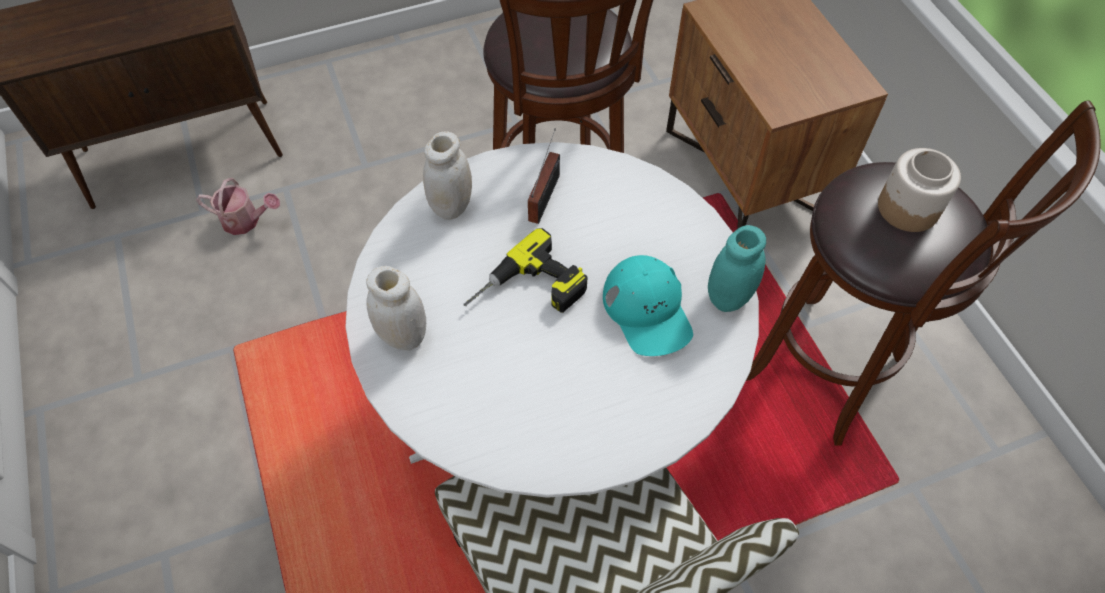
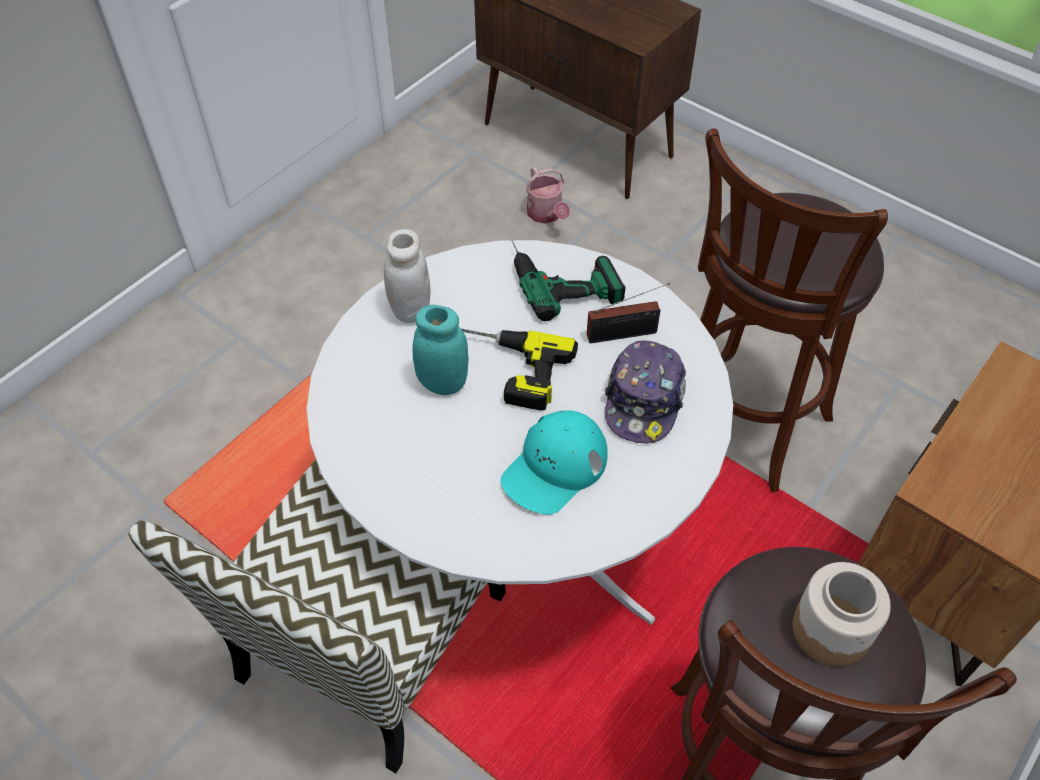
camera: 60 degrees right, 5 degrees down
white jar [423,131,472,220] -> power drill [512,241,626,321]
turquoise jar [708,225,766,312] -> turquoise jar moved to [412,305,469,395]
none -> cap [605,341,686,443]

